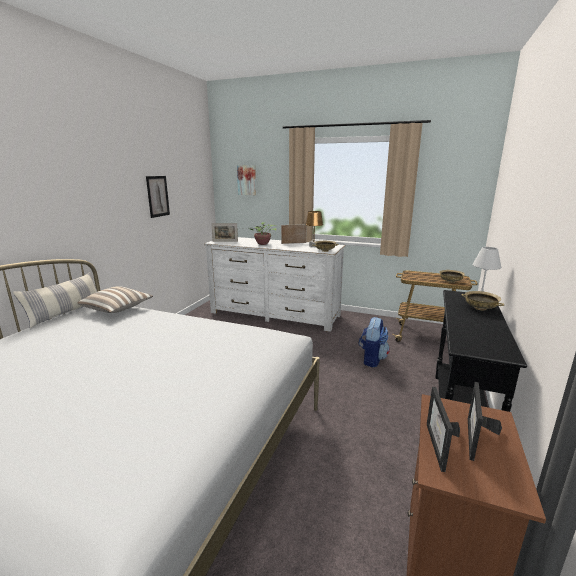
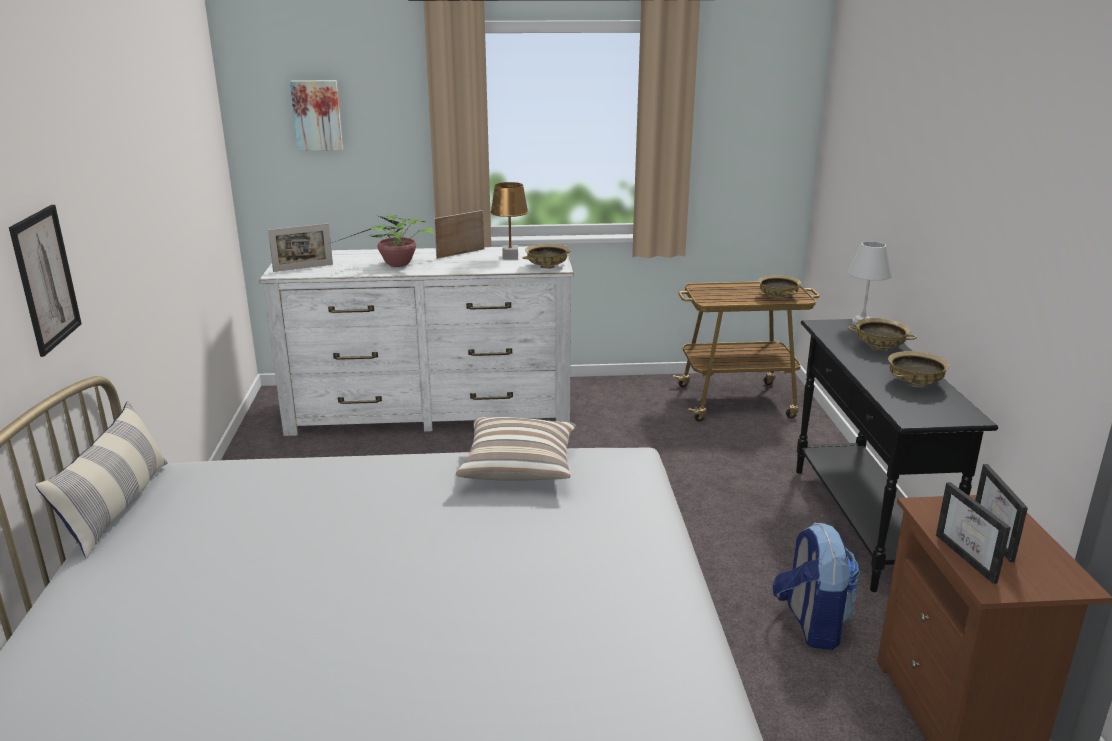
camera: 25 degrees left, 5 degrees up
pillow [77,286,153,313] -> pillow moved to [456,417,576,481]
picture [146,176,170,218] -> picture moved to [9,205,82,357]
backpack [358,317,390,367] -> backpack moved to [773,523,860,650]
none -> beige bowl [888,351,950,387]

